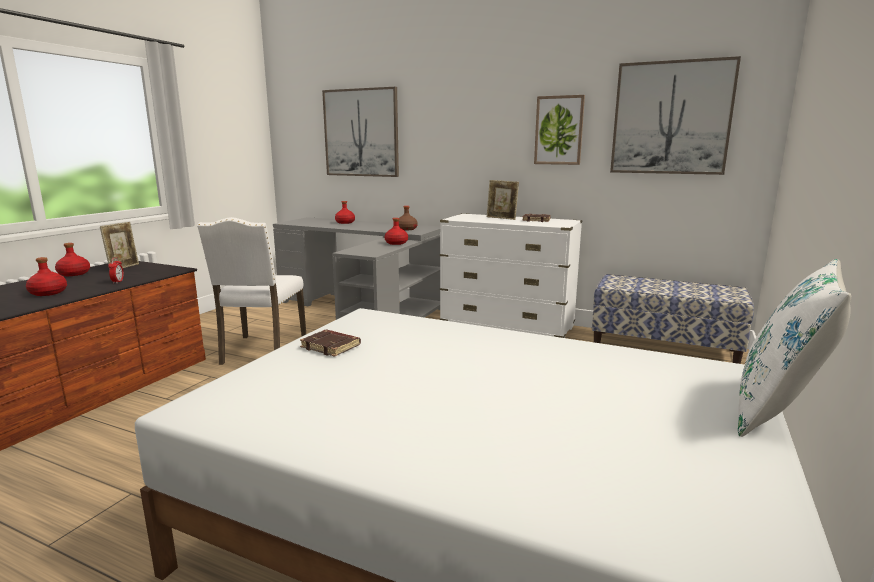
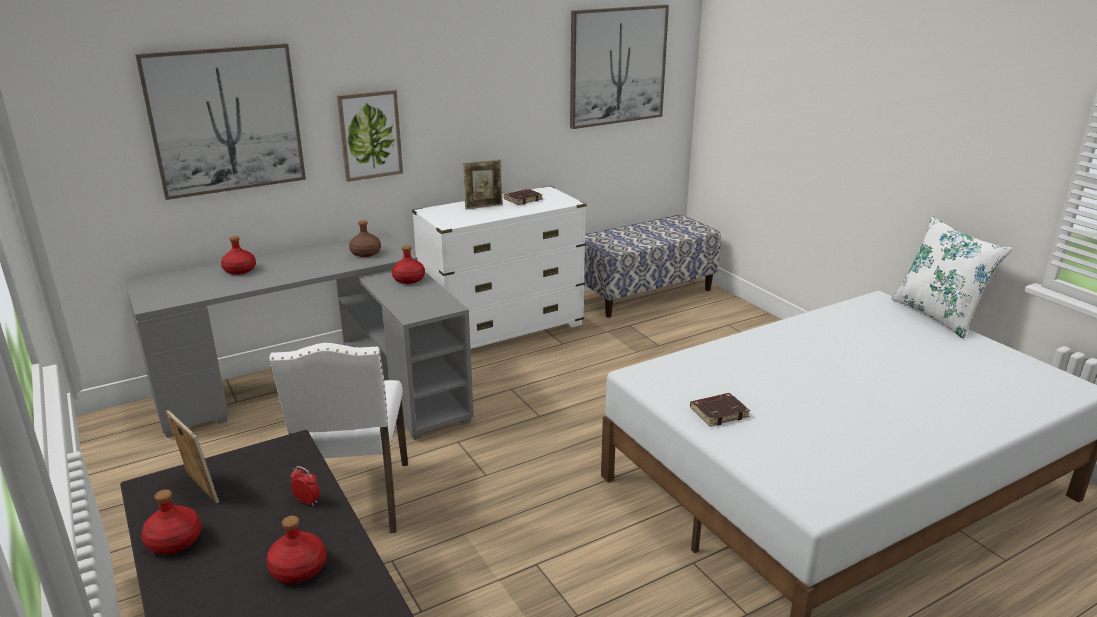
camera: 55 degrees left, 10 degrees up
white chair [197,217,306,365] -> white chair turned 45 degrees clockwise [269,343,408,533]
picture [534,95,585,165] -> picture moved to [337,90,403,182]

